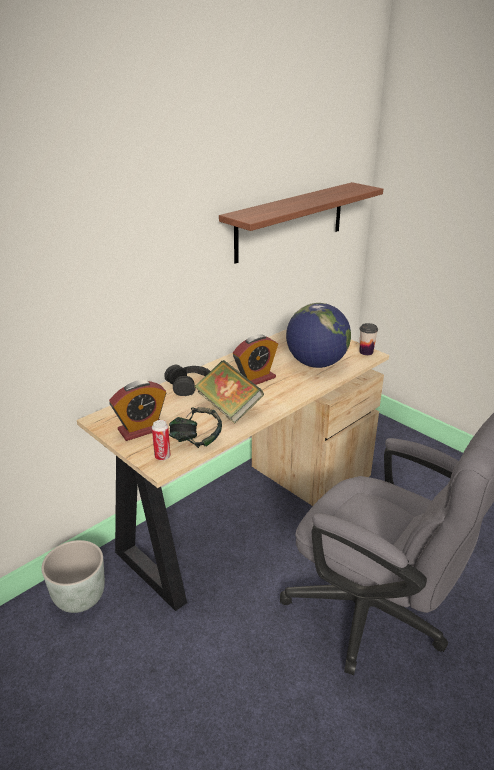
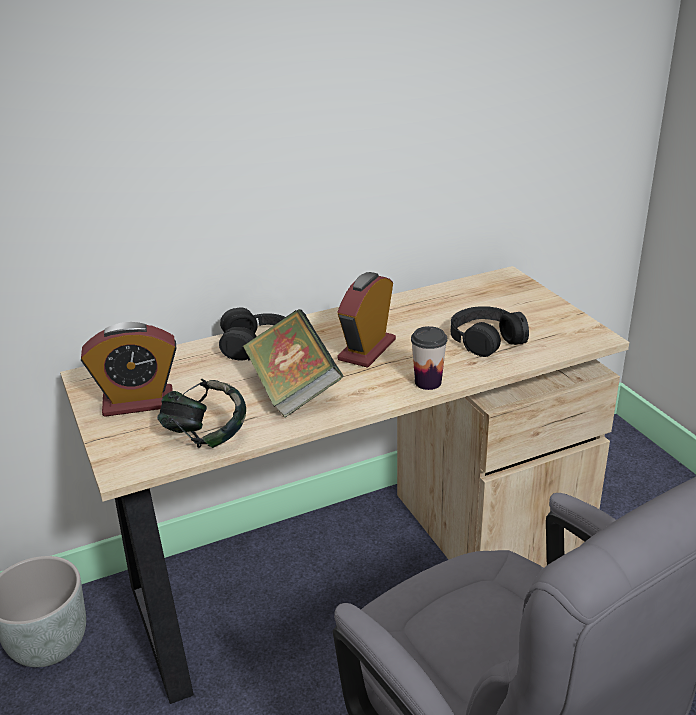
camera: 20 degrees right, 0 degrees up
can [152,420,171,461] -> none
shelf [219,182,383,264] -> none
alarm clock [233,334,278,385] -> alarm clock turned 135 degrees clockwise [337,272,396,368]
globe [286,303,351,368] -> black headphones [451,306,529,357]
cup [360,323,378,355] -> cup moved to [411,326,447,390]

